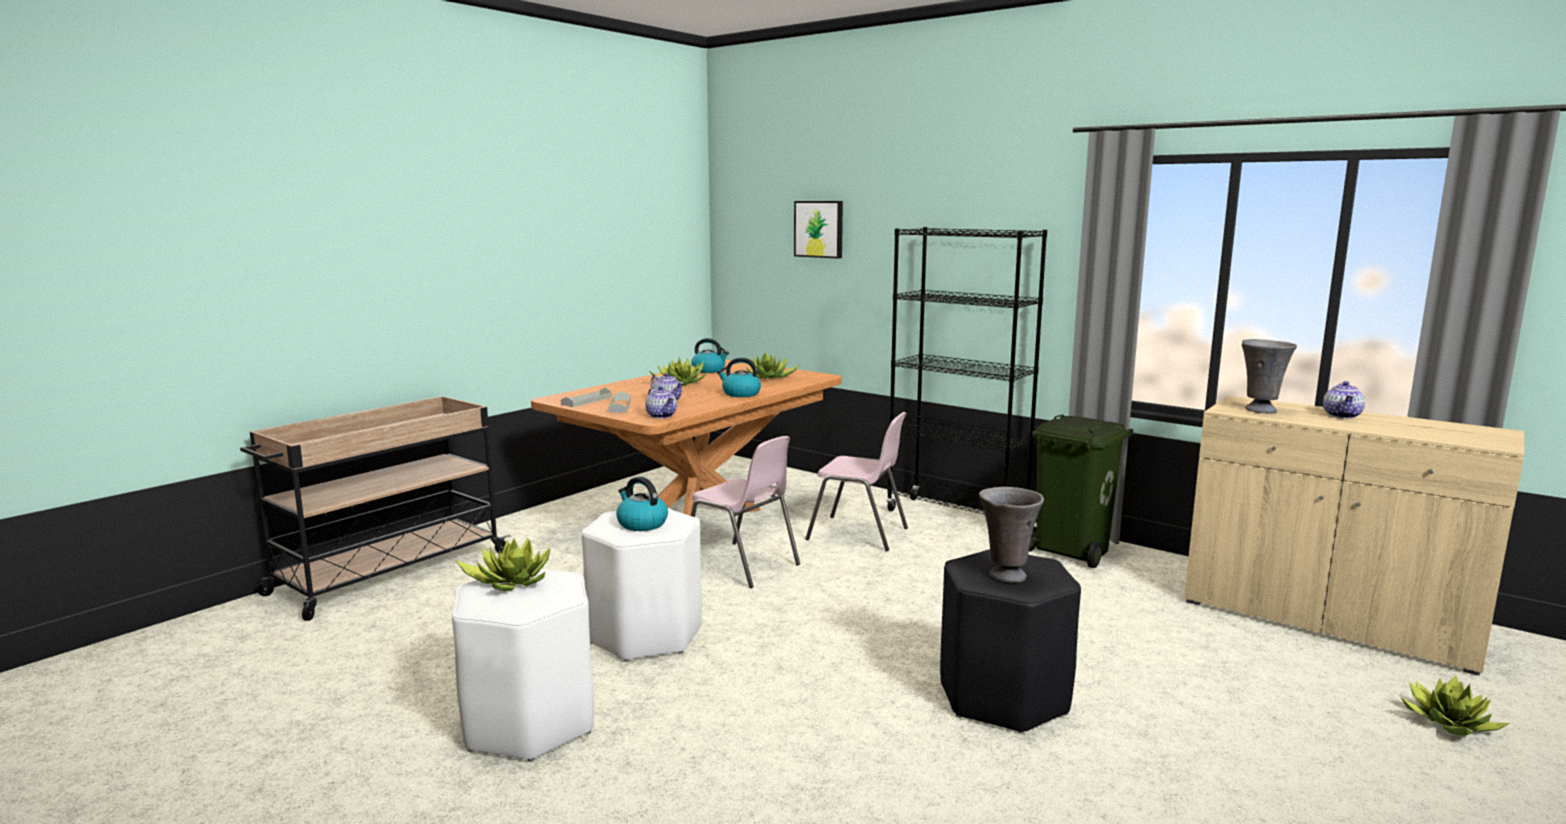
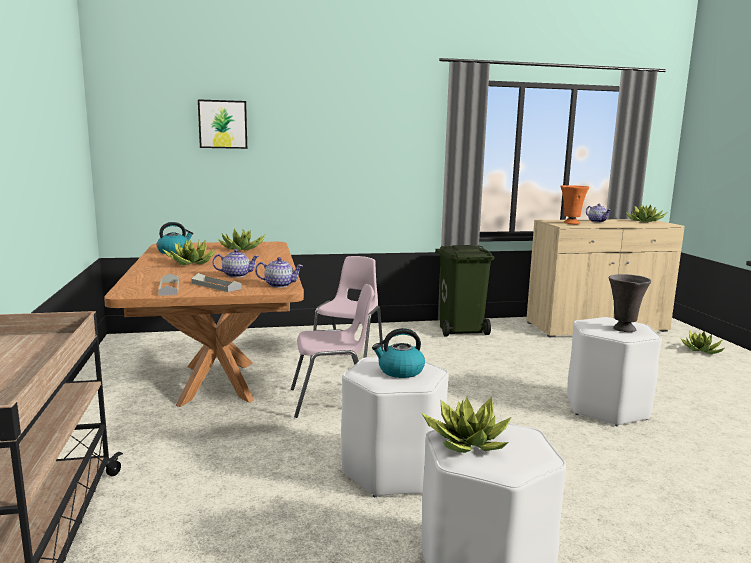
camera: 50 degrees left, 0 degrees up
kettle [717,358,761,397] -> none
pink chair [805,412,908,551] -> pink chair turned 45 degrees counterclockwise [310,256,383,360]
black bookcase [886,227,1047,514] -> none
black stool [940,549,1081,734] -> white stool [567,317,662,427]
grey vase [1242,339,1297,414] -> orange vase [561,185,589,225]
none -> potted plant [626,204,666,222]

